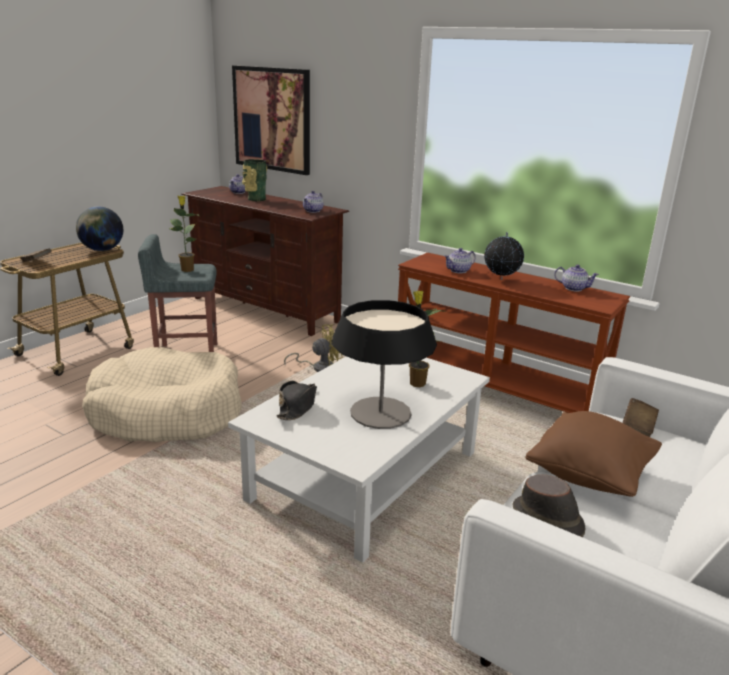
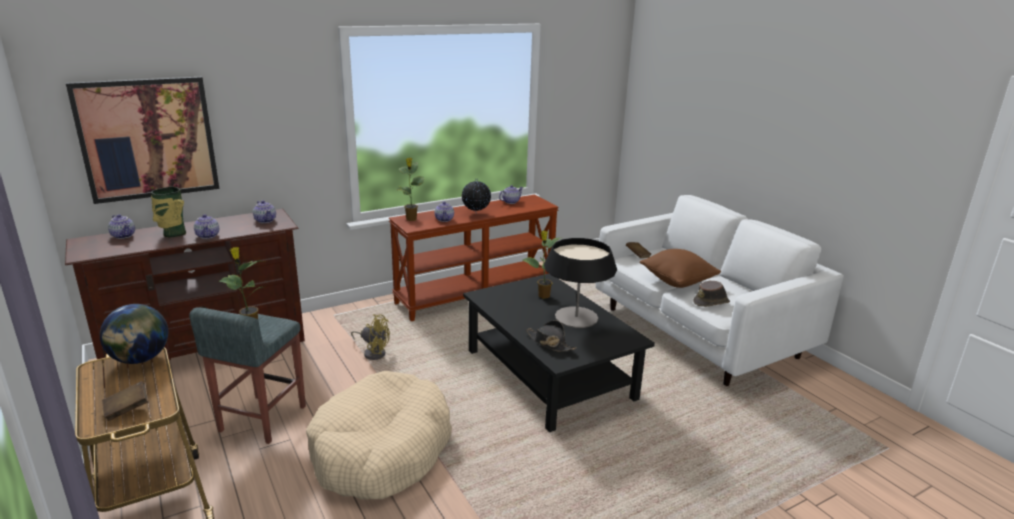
camera: 65 degrees left, 0 degrees up
white coffee table [228,356,490,563] -> black coffee table [463,274,655,432]
yellow fan [284,324,343,372] -> yellow fan turned 105 degrees clockwise [351,314,390,360]
none -> teapot [194,214,219,239]
none -> potted plant [396,158,424,221]

